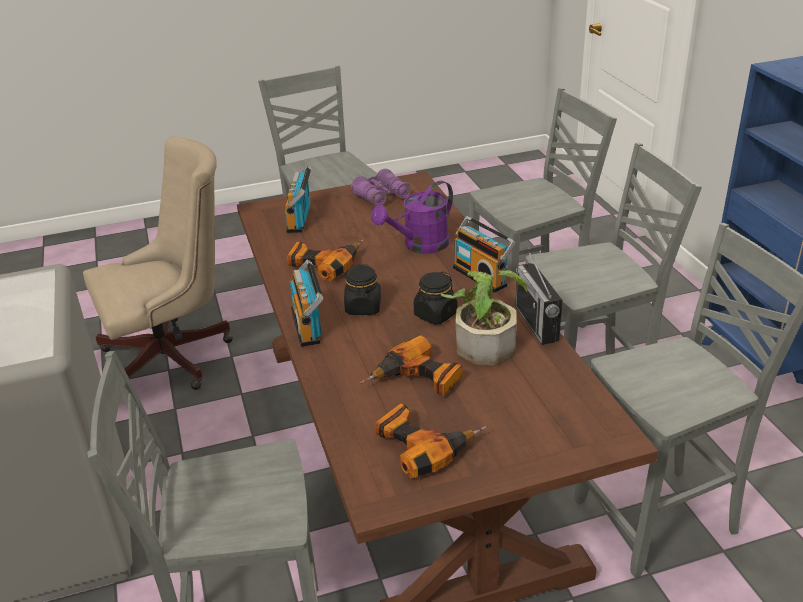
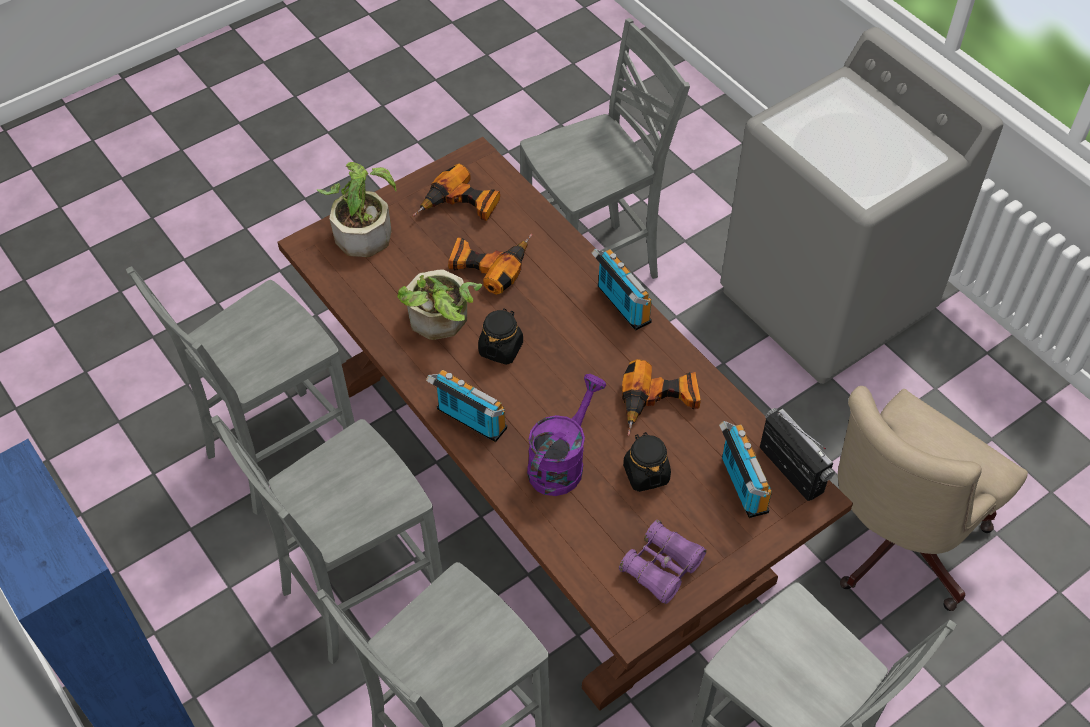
camera: 160 degrees right, 20 degrees up
black jar [344,264,381,315] -> black jar moved to [623,432,671,492]
radio [516,249,563,345] -> radio moved to [760,408,835,501]
none -> potted plant [317,162,397,257]

